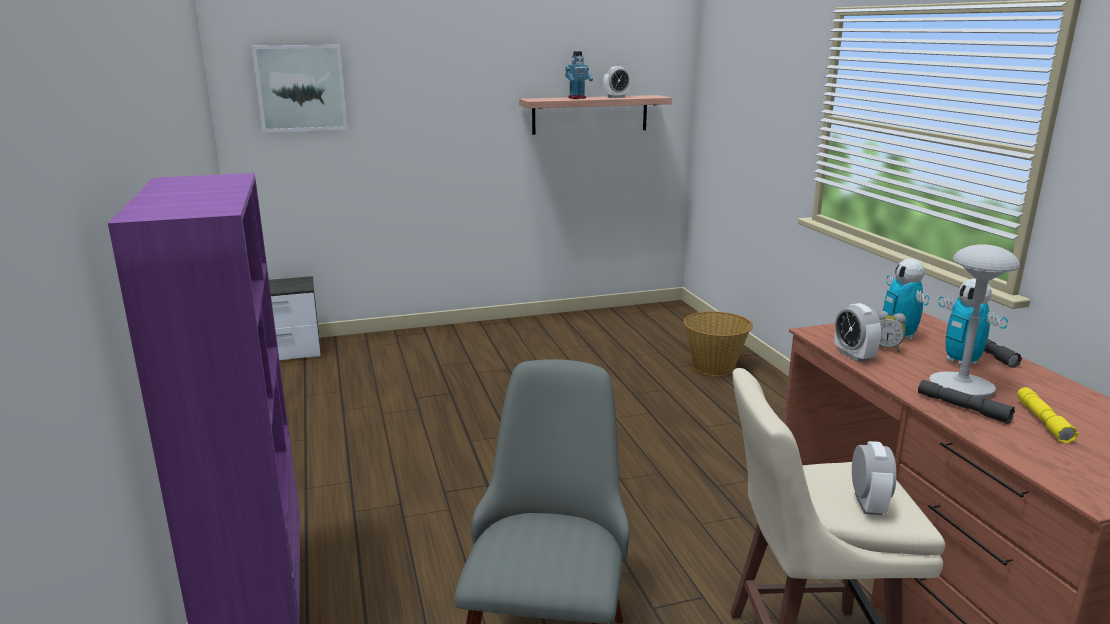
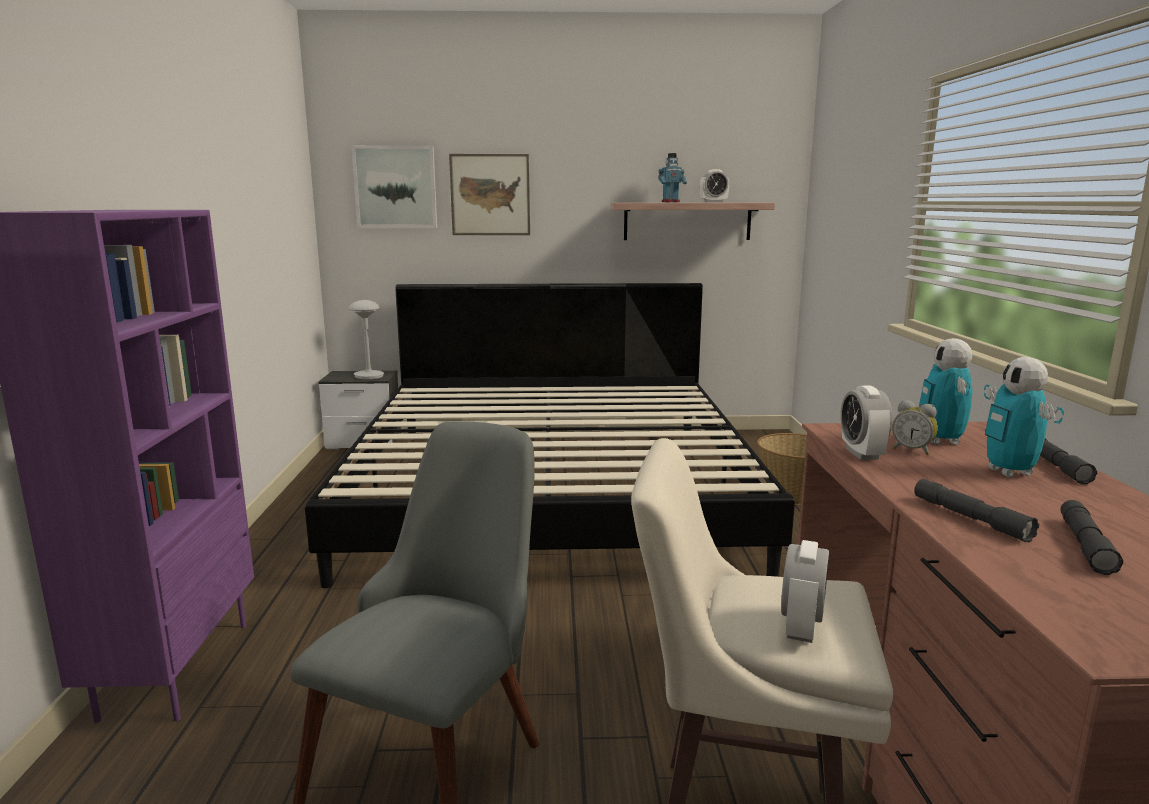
camera: 15 degrees right, 5 degrees down
grey table lamp [929,244,1020,399] -> grey table lamp moved to [349,300,384,379]
yellow flashlight [1017,387,1078,444] -> grey flashlight [1061,500,1123,575]
none -> bed [305,283,795,588]
none -> picture [449,154,530,235]

